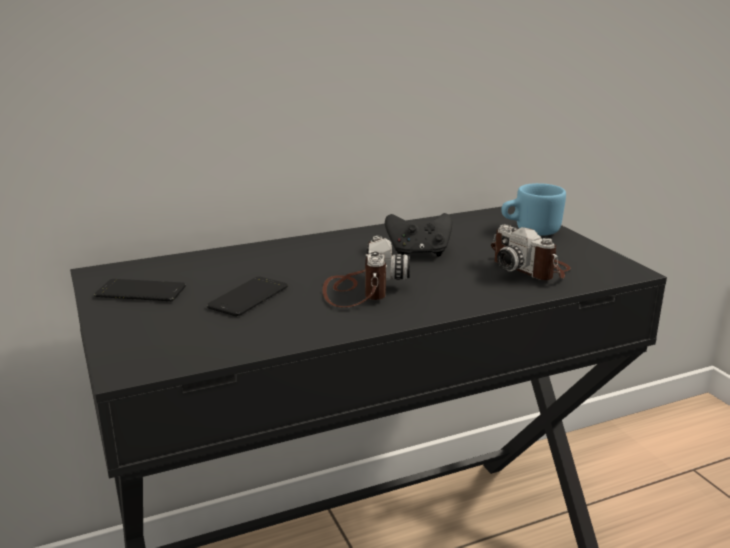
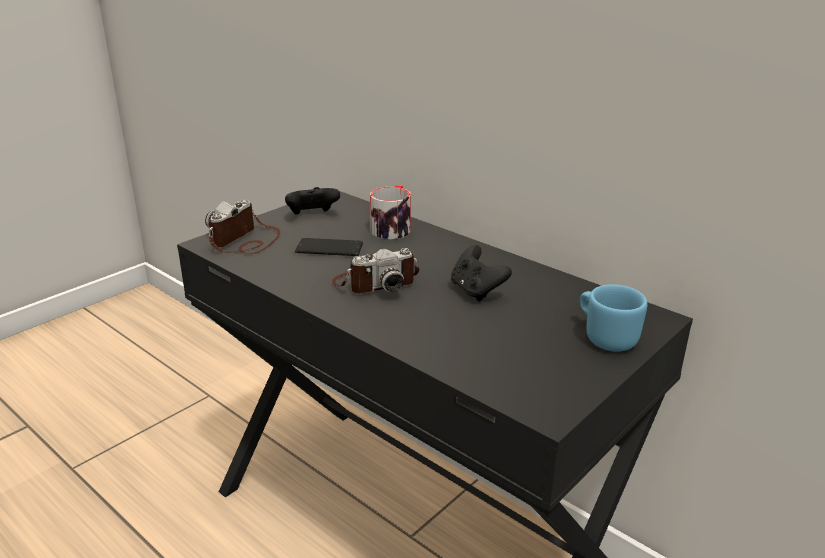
camera: 65 degrees right, 5 degrees up
phone [94,279,186,301] -> black game controller [285,187,340,215]
camera [491,225,571,280] -> camera moved to [205,199,281,254]
none -> mug [370,186,411,239]

